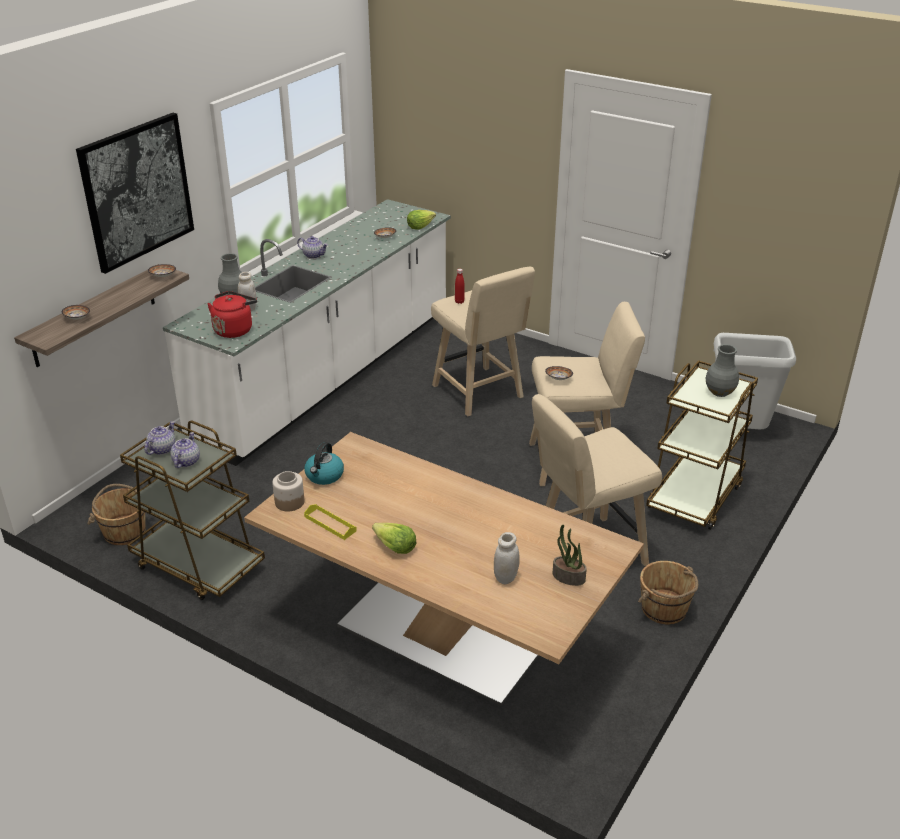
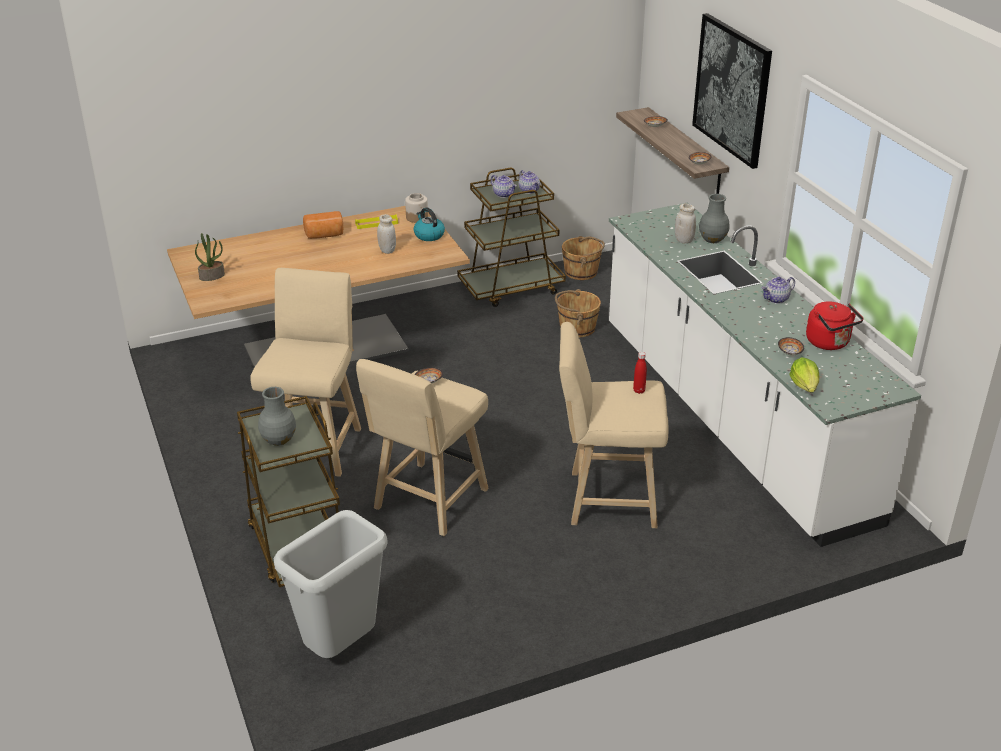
camera: 125 degrees right, 0 degrees up
red kettle [207,291,257,338] -> red kettle moved to [806,302,864,350]
lettuce [372,523,417,554] -> bread [303,211,344,239]
white jar [494,532,520,585] -> white jar moved to [377,214,396,254]
brown bucket [638,561,698,624] -> brown bucket moved to [555,289,601,338]

